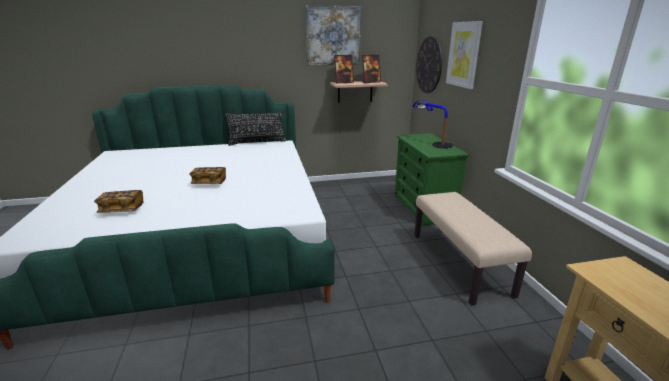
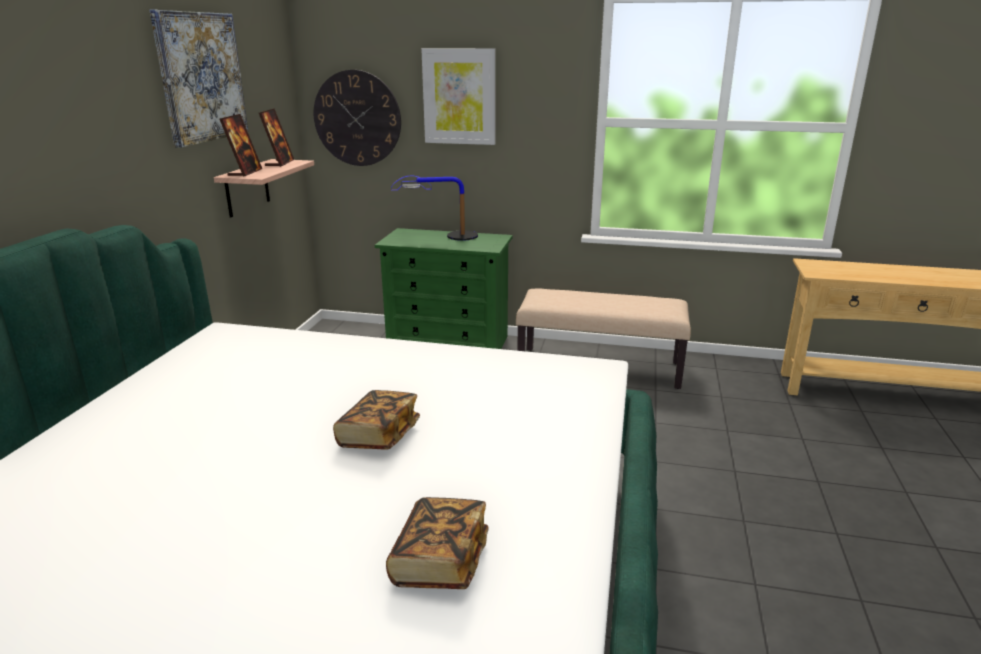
camera: 65 degrees left, 0 degrees up
black pillow [225,112,286,146] -> none

